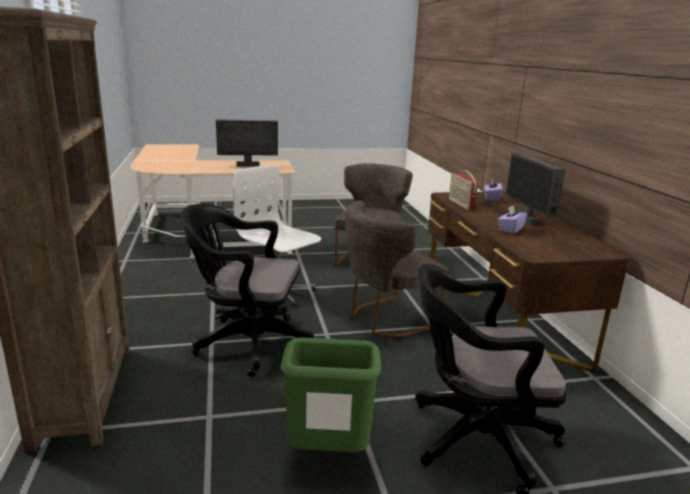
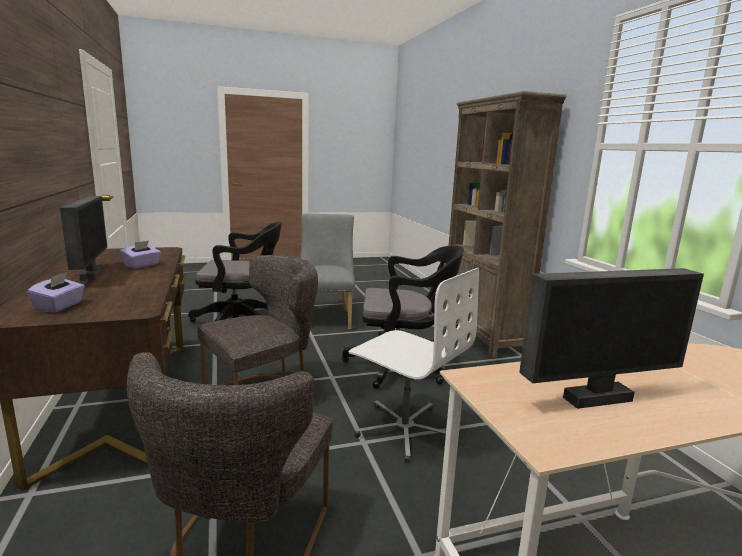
camera: 175 degrees right, 5 degrees down
green trash can [280,337,381,452] -> grey chair [301,214,355,330]
radio [449,170,478,210] -> none

